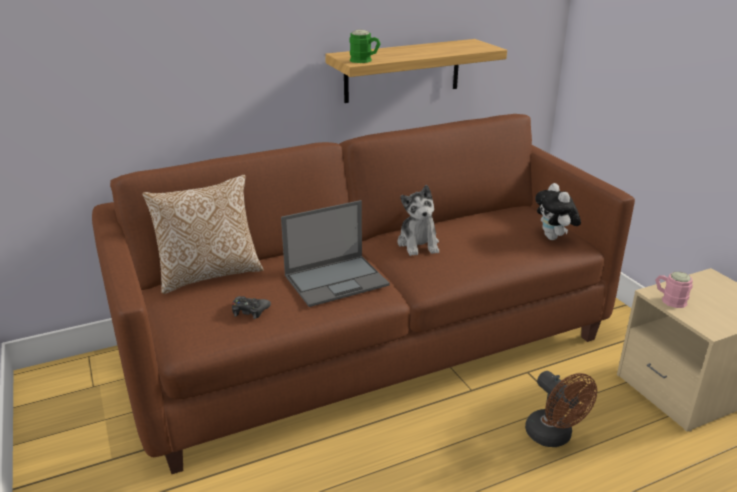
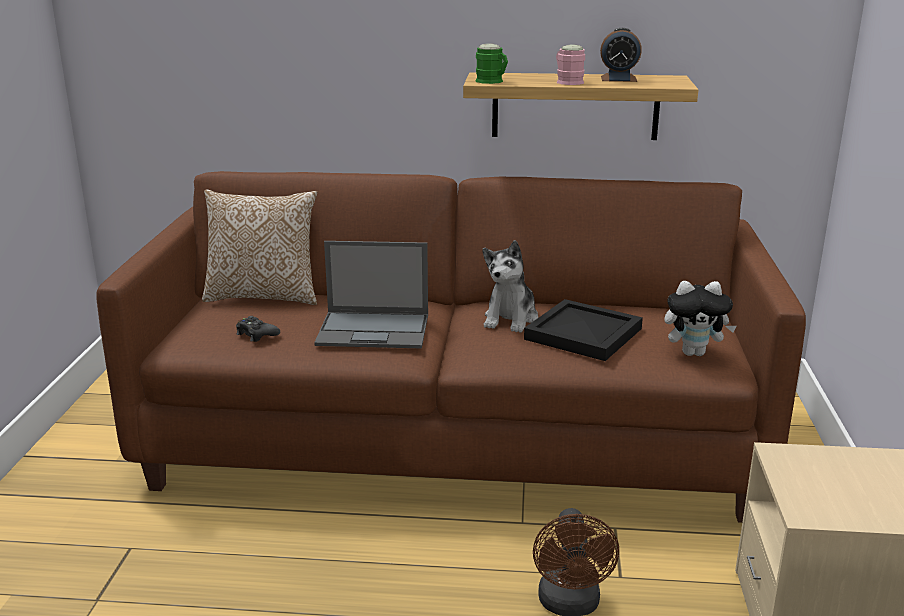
camera: 30 degrees right, 5 degrees down
plush toy [535,183,581,240] -> plush toy turned 105 degrees counterclockwise [664,281,737,356]
pink mug [655,272,693,308] -> pink mug moved to [556,45,585,85]
none -> black tray [524,299,643,361]
none -> alarm clock [600,28,642,82]

